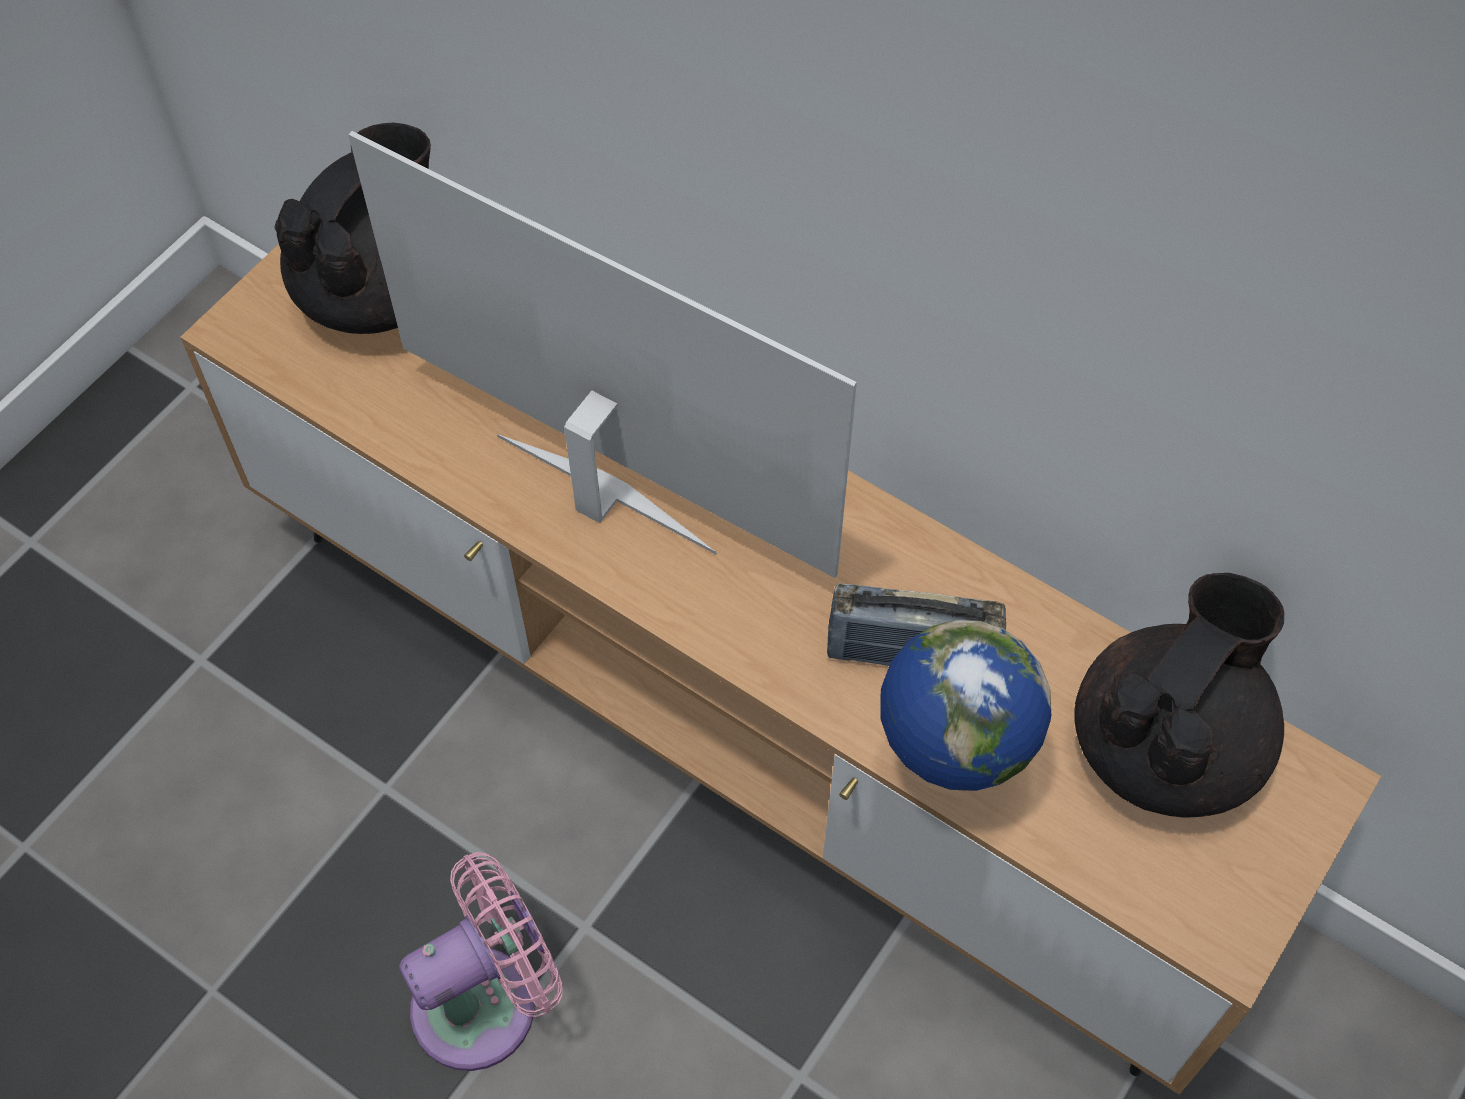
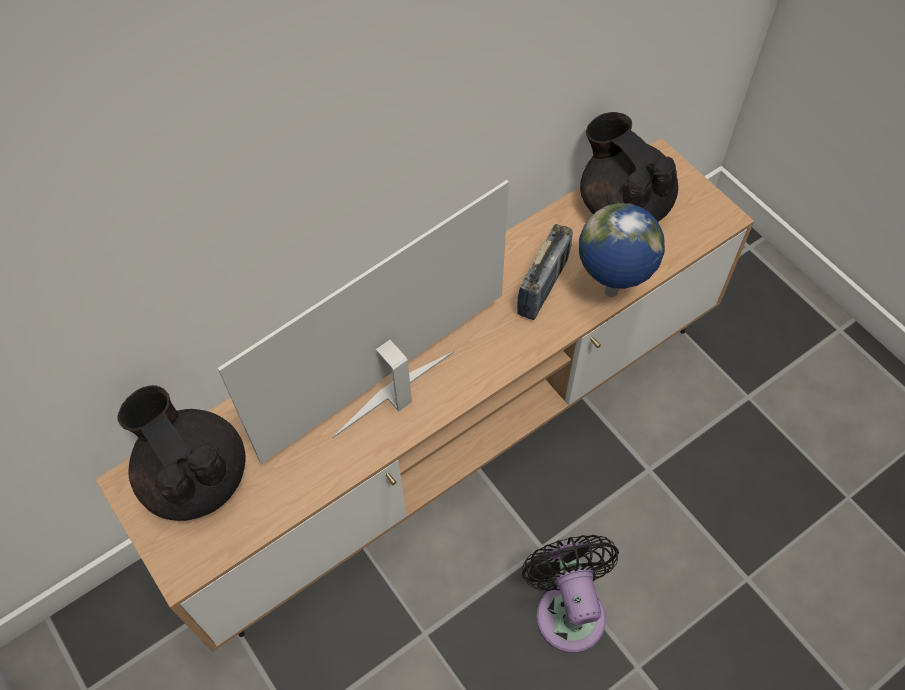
camera: 70 degrees left, 0 degrees up
pink fan [399,852,563,1071] -> black fan [522,535,619,653]

